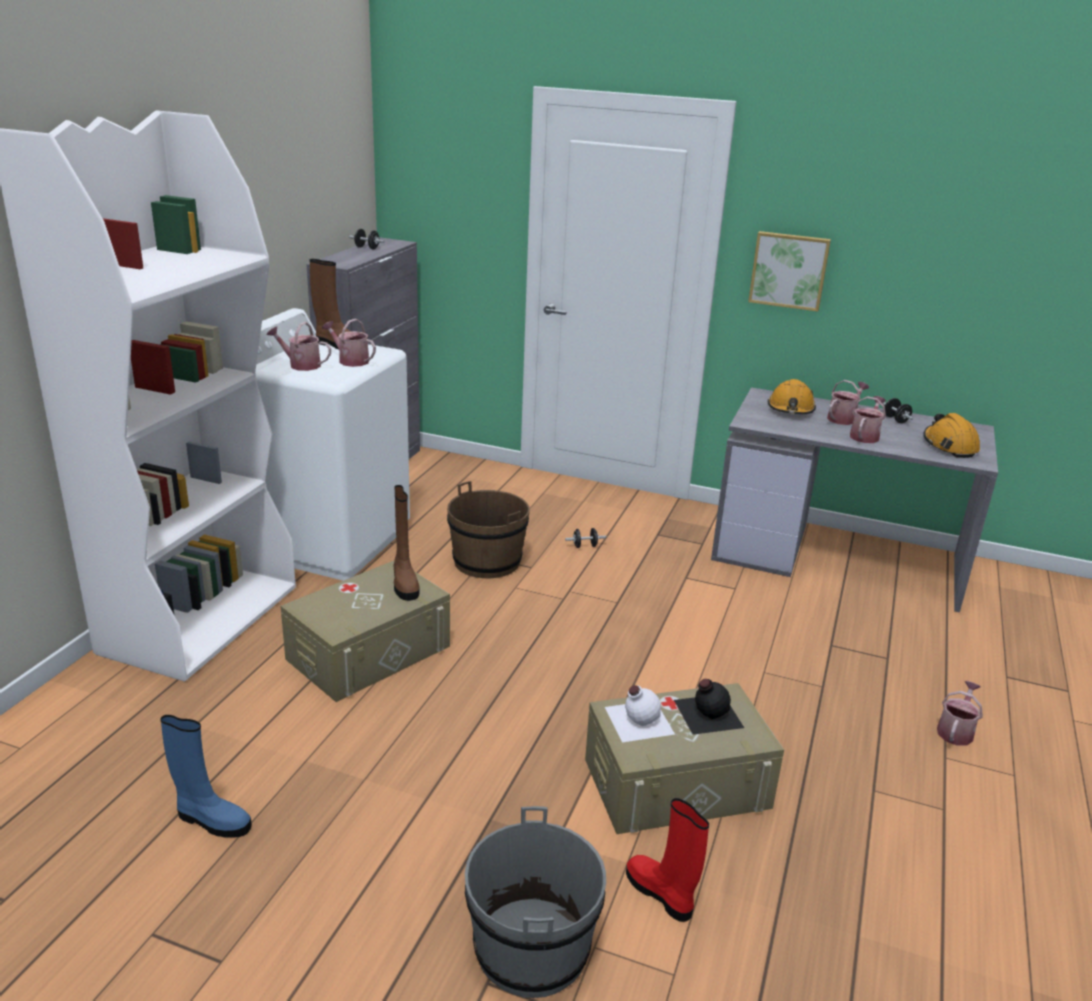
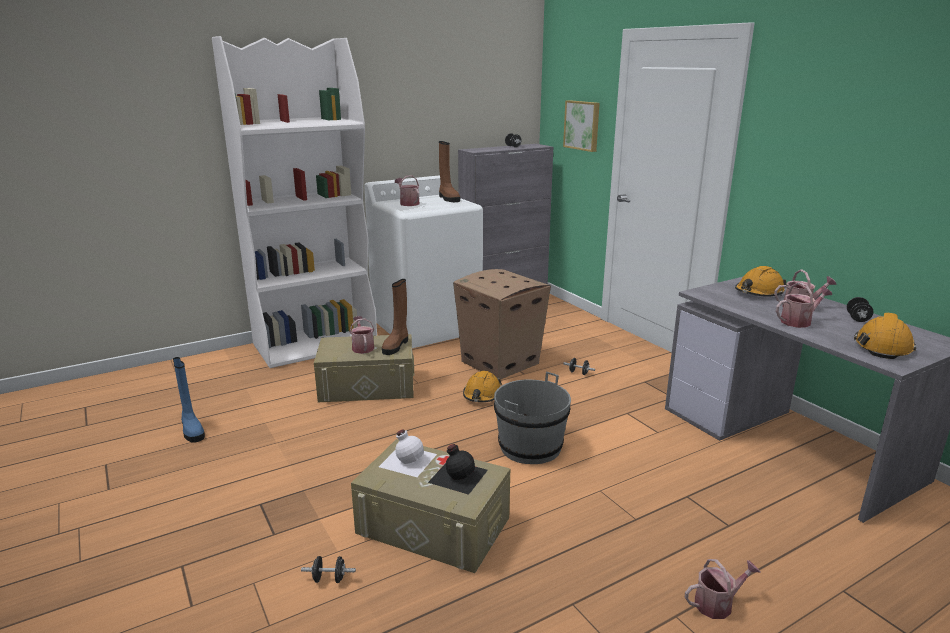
camera: 40 degrees right, 5 degrees down
watering can [322,319,376,367] -> watering can moved to [350,316,374,354]
brown bucket [447,481,530,578] -> cardboard box [453,269,551,380]
grey bucket [465,806,606,998] -> grey bucket moved to [494,372,571,464]
red boot [626,798,709,922] -> black dumbbell [301,556,356,583]
picture [748,231,831,312] -> picture moved to [563,100,600,152]
none -> orange hard hat [463,371,502,402]

